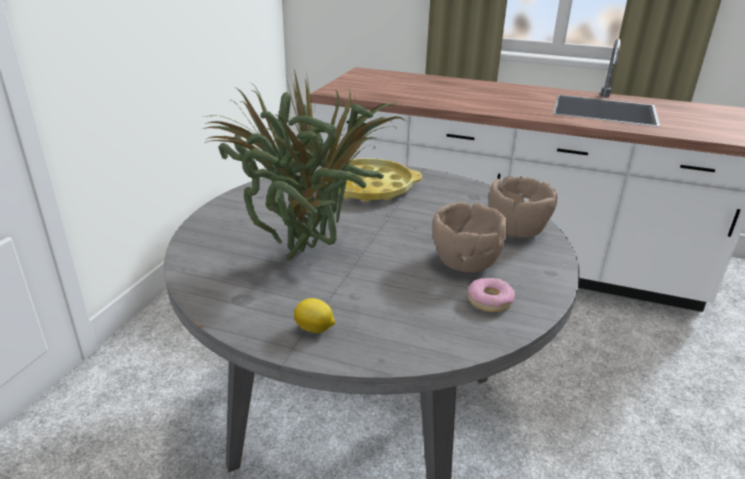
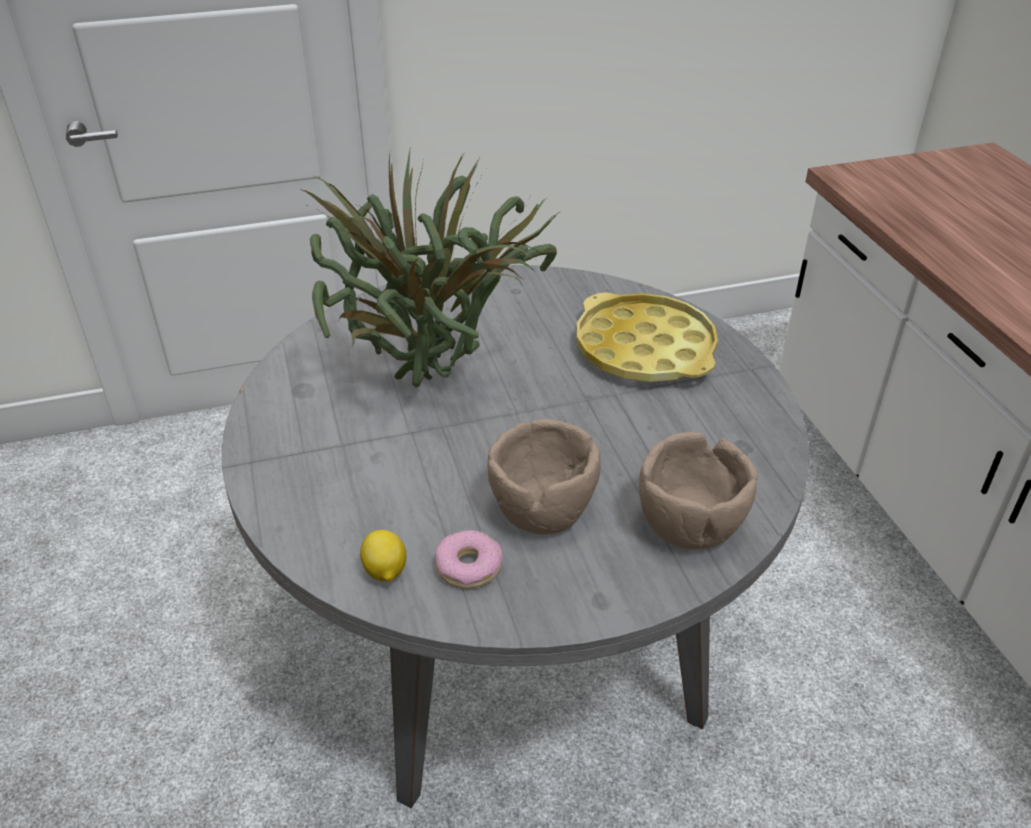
camera: 55 degrees right, 10 degrees up
lemon [294,298,335,333] -> lemon moved to [360,530,406,582]

